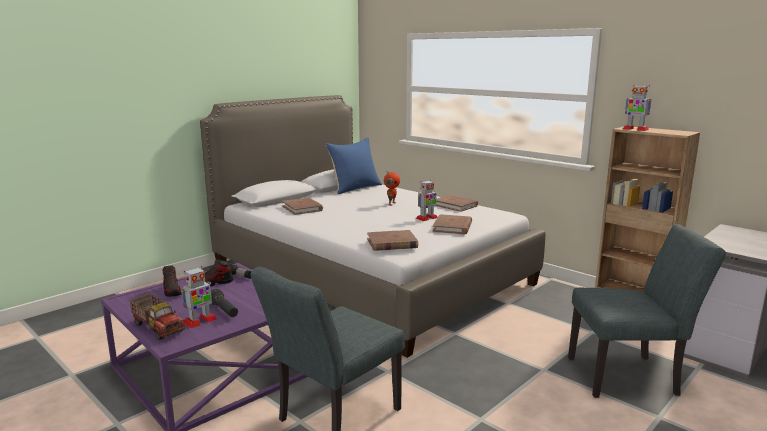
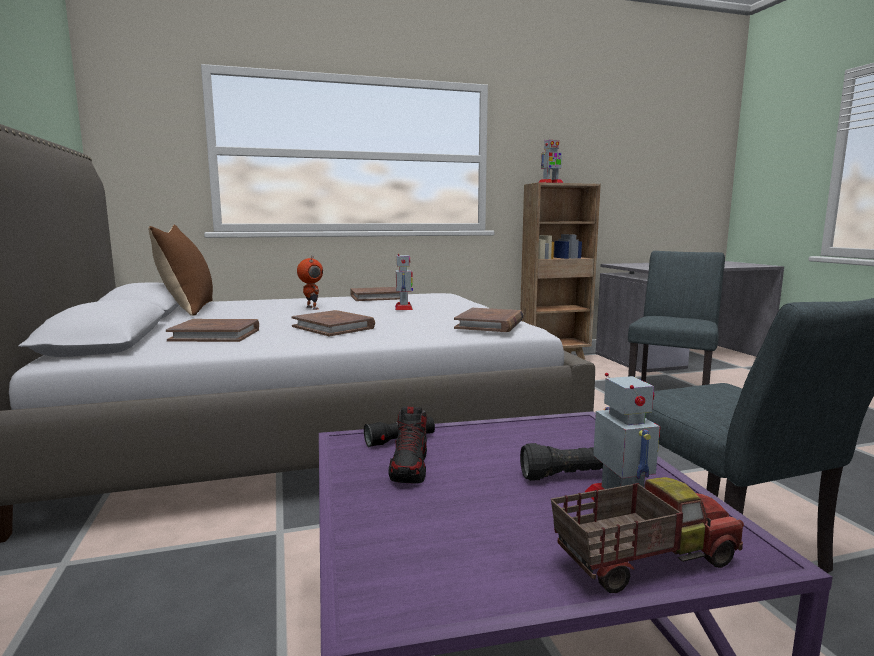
camera: 60 degrees left, 5 degrees down
shoe [163,265,182,297] -> none
blue pillow [325,137,382,194] -> brown pillow [148,225,213,316]
brown book [433,214,472,234] -> brown book moved to [291,310,375,336]

